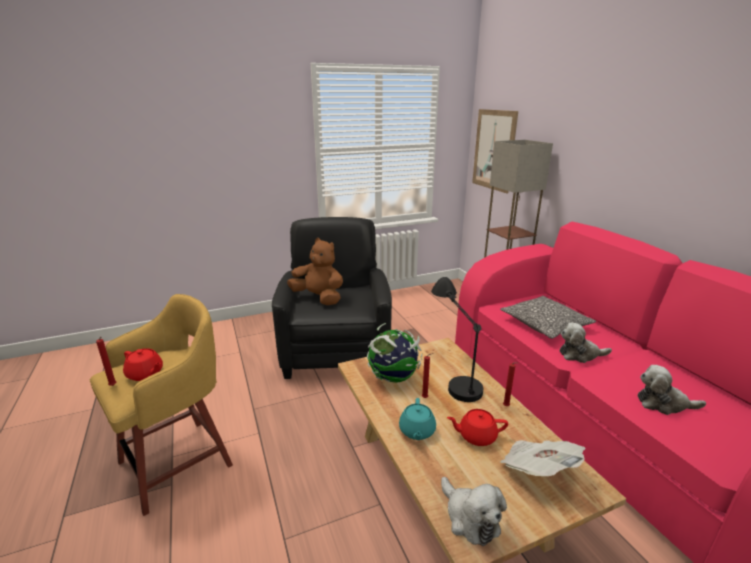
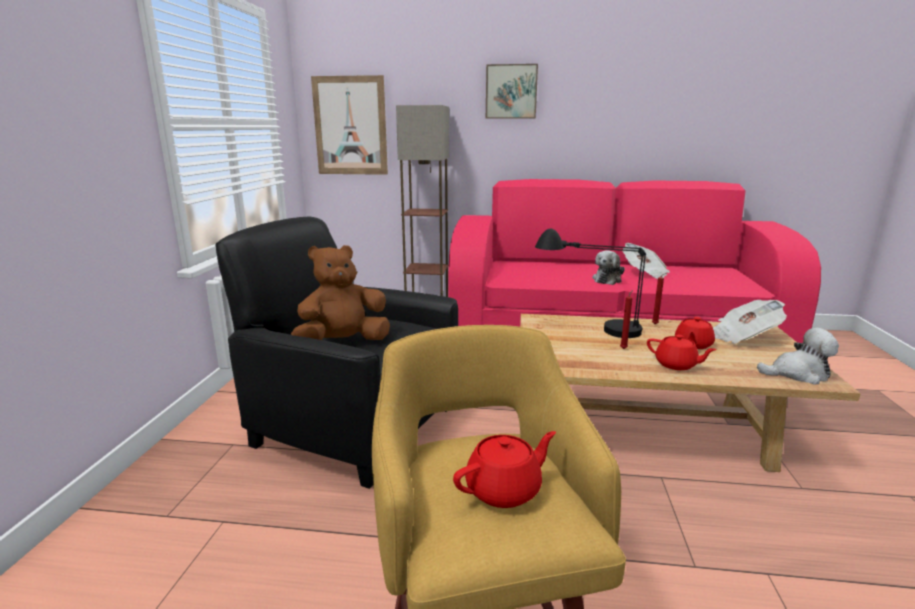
camera: 60 degrees left, 5 degrees down
red candle [96,337,116,386] -> none
globe [367,323,422,383] -> none
turquoise teapot [399,398,436,440] -> red teapot [647,335,717,370]
pillow [500,296,596,339] -> none
plush toy [638,365,706,415] -> none
none -> picture [486,64,538,119]
none -> newspaper [622,243,670,279]

